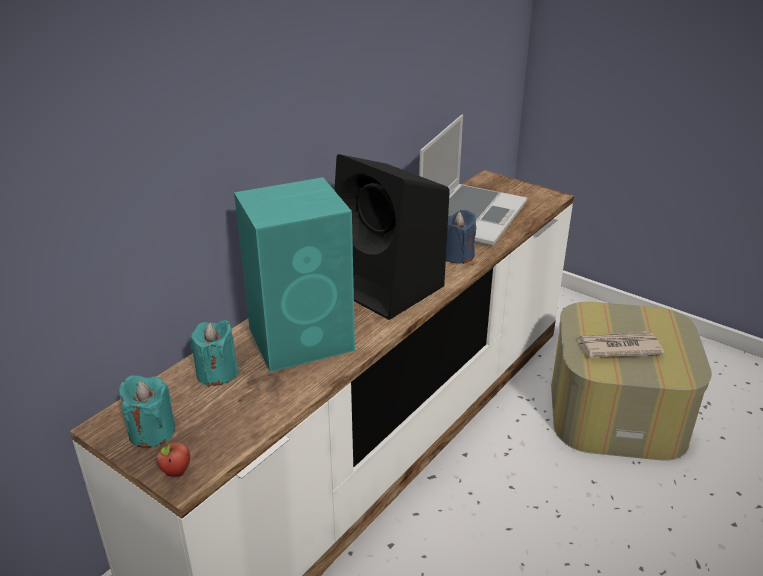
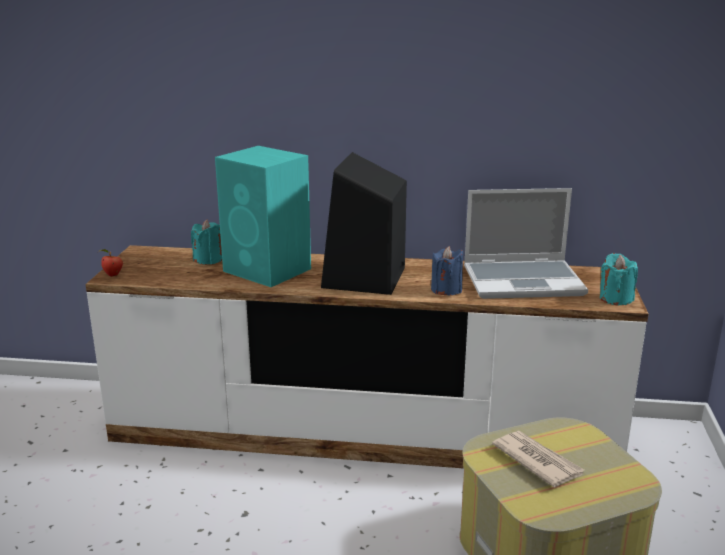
camera: 60 degrees right, 10 degrees down
turquoise candle [119,375,175,448] -> turquoise candle moved to [600,253,638,305]

